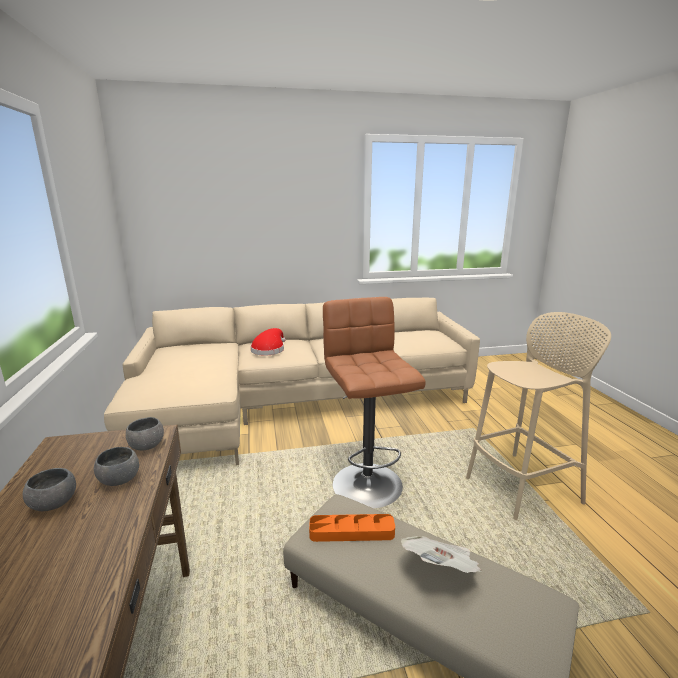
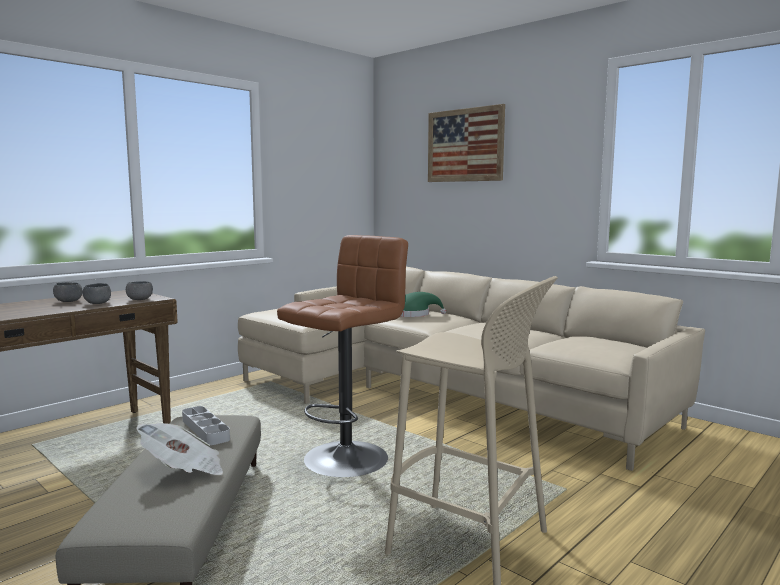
camera: 55 degrees right, 10 degrees down
red hat [251,328,286,355] -> green hat [401,292,446,317]
orange tray [309,514,395,542] -> grey tray [182,406,230,445]
none -> picture [428,104,505,182]

